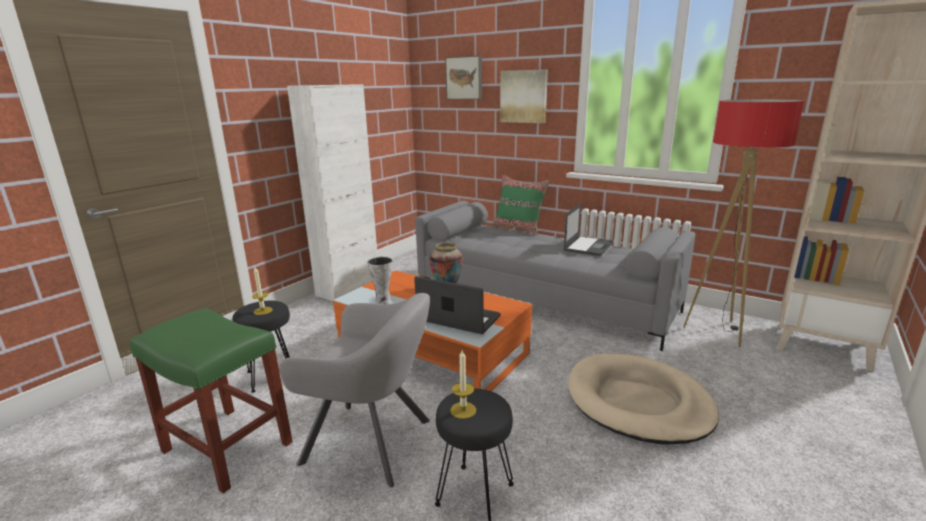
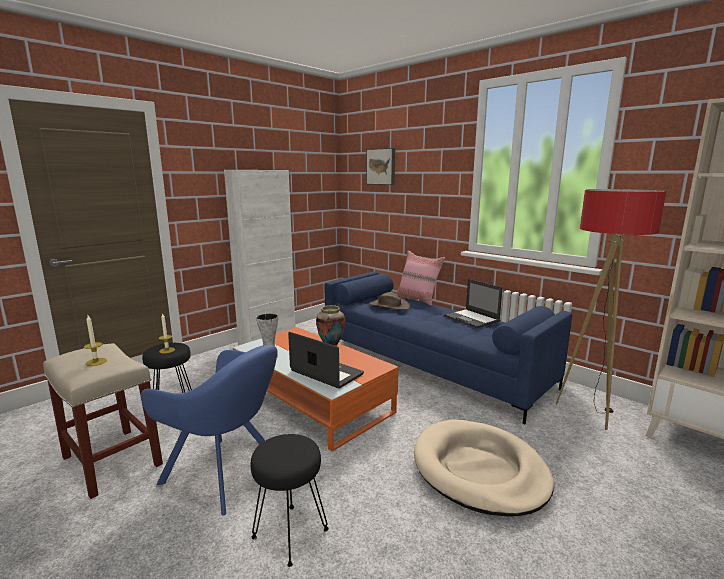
camera: 10 degrees right, 5 degrees down
green stool [130,308,293,494] -> beige stool [43,343,163,499]
grey armchair [279,293,430,488] -> blue armchair [141,345,278,516]
grey sofa [415,201,696,351] -> blue sofa [324,272,572,424]
candle [450,350,476,419] -> candle moved to [84,315,107,366]
green pillow [492,175,550,235] -> pink pillow [396,251,445,306]
picture [500,69,548,123] -> none
laptop [563,203,613,256] -> laptop turned 105 degrees clockwise [444,279,503,328]
none -> brown hat [369,292,411,310]

